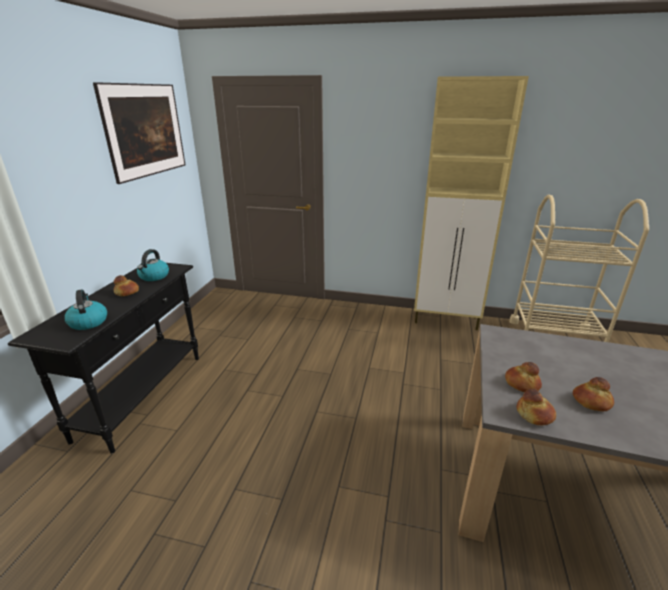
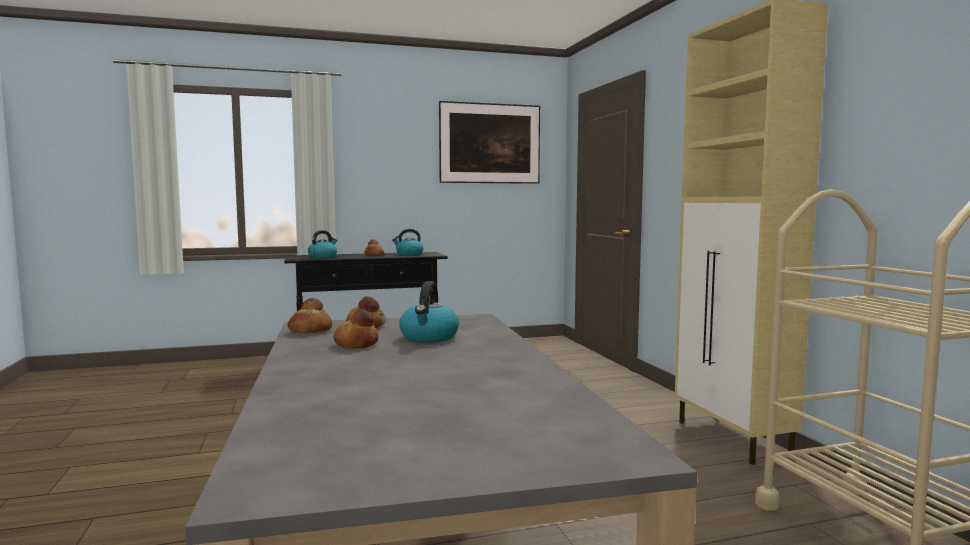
camera: 60 degrees right, 20 degrees down
none -> kettle [399,281,459,343]

